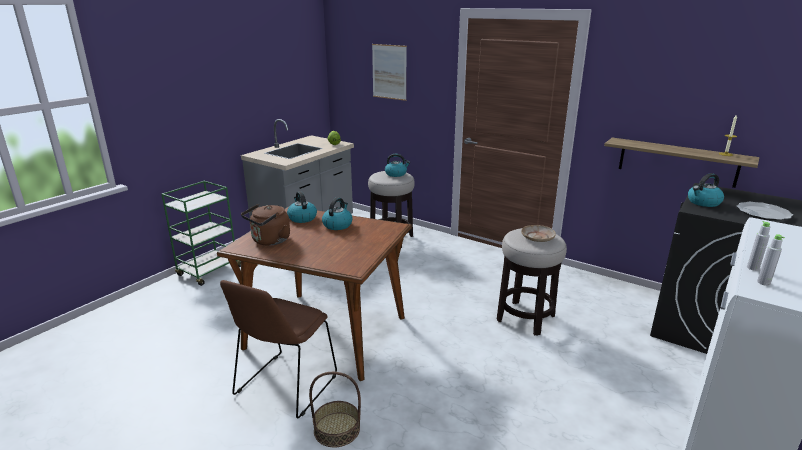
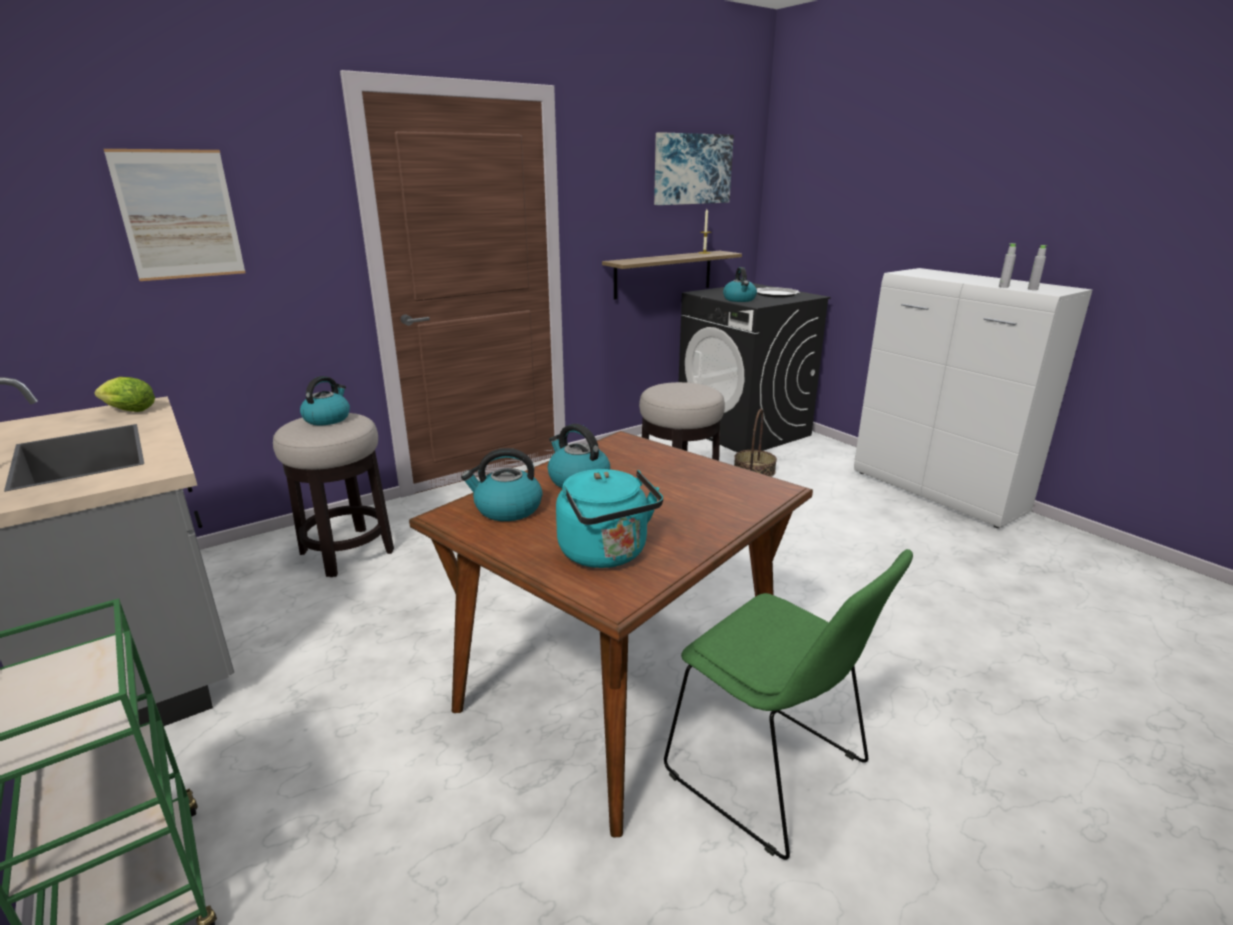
camera: 70 degrees left, 0 degrees up
brown chair [220,280,337,419] -> green chair [664,549,913,860]
brown kettle [241,204,290,246] -> turquoise kettle [556,469,663,568]
basket [309,372,361,447] -> basket moved to [734,409,777,477]
beige plate [521,225,556,242] -> none
none -> picture [654,132,734,205]

